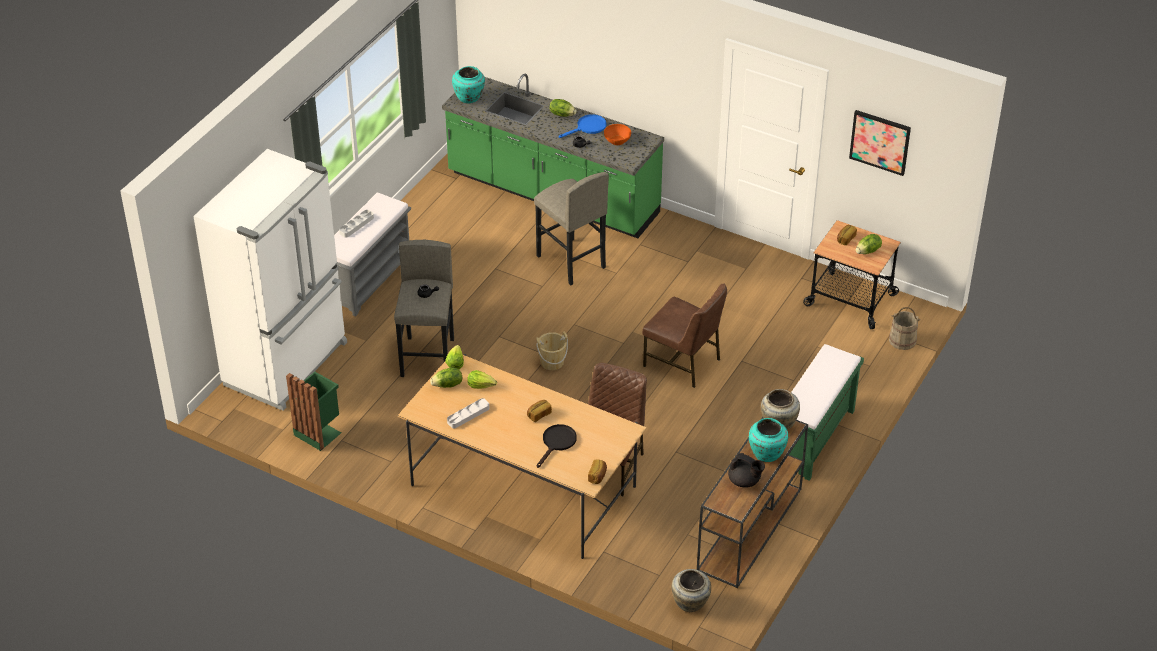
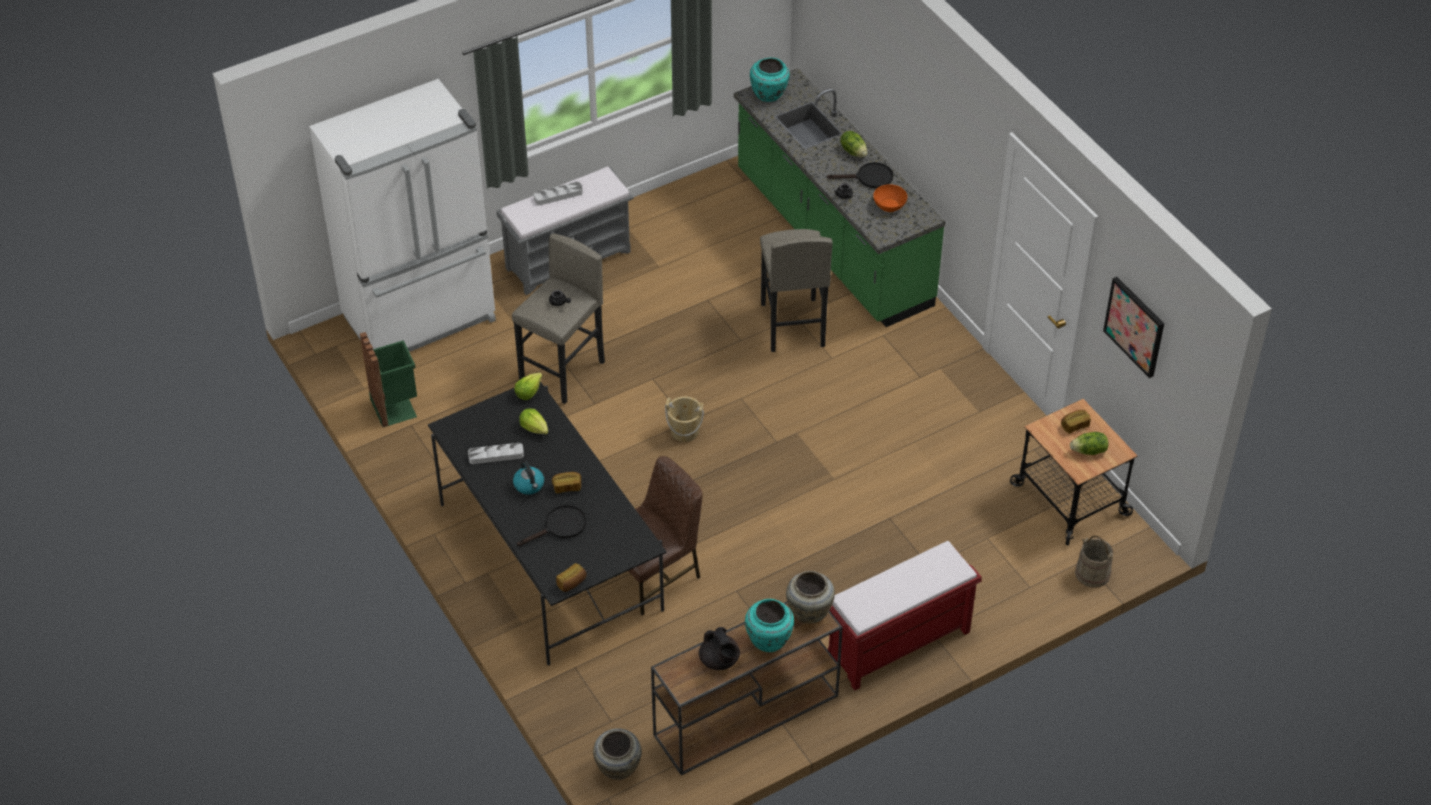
camera: 30 degrees right, 5 degrees up
beige dining table [398,354,647,559] -> black dining table [428,381,666,665]
lettuce [430,368,462,388] -> none
blue frying pan [559,114,606,138] -> black frying pan [827,162,893,188]
brown chair [642,283,727,388] -> none
green bench [789,344,864,481] -> red bench [828,541,982,690]
none -> kettle [513,461,544,495]

